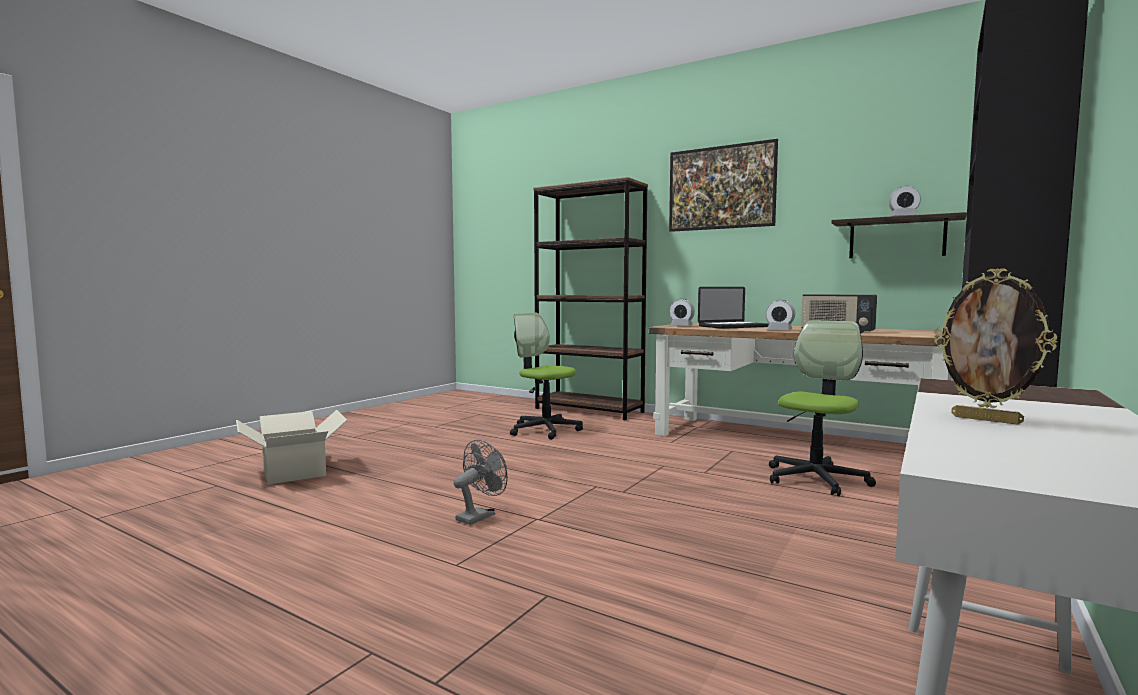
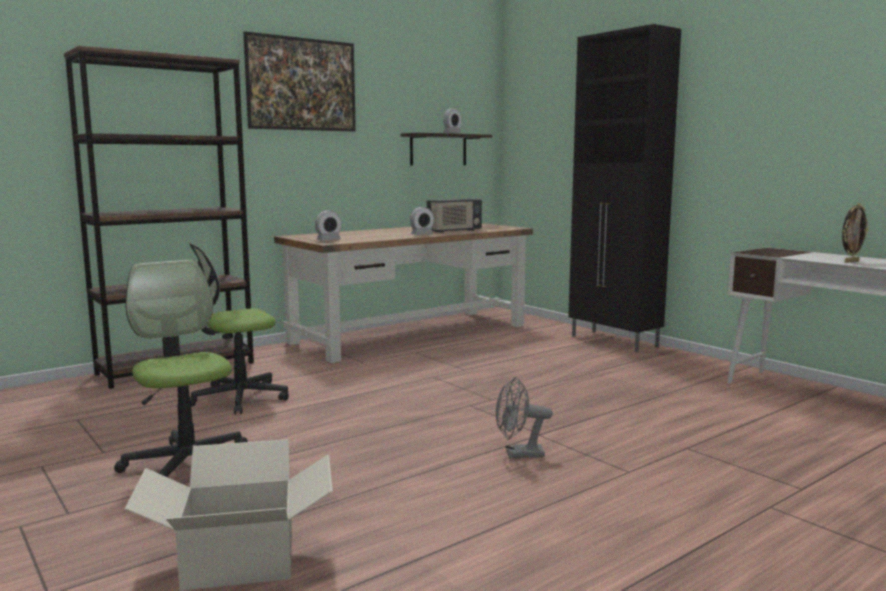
camera: 70 degrees left, 5 degrees up
grey fan [454,440,508,525] -> grey fan turned 60 degrees counterclockwise [496,377,553,458]
laptop [698,287,769,329] -> none
office chair [769,320,876,496] -> office chair moved to [114,260,248,477]

